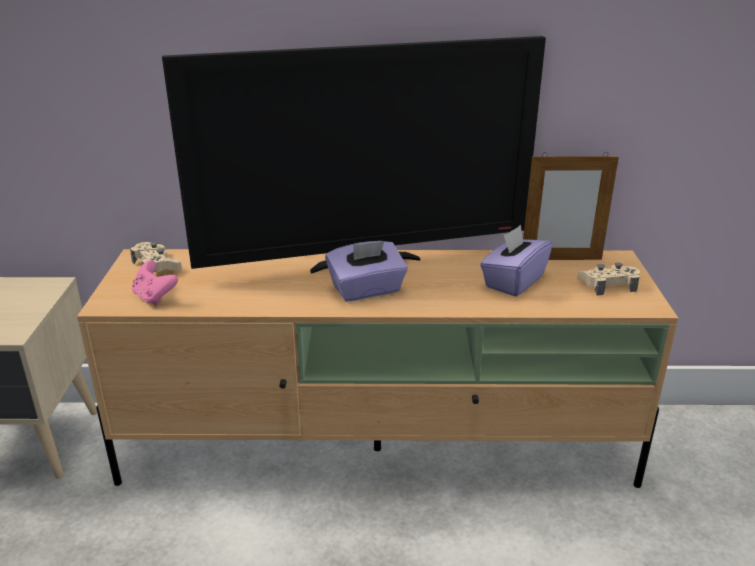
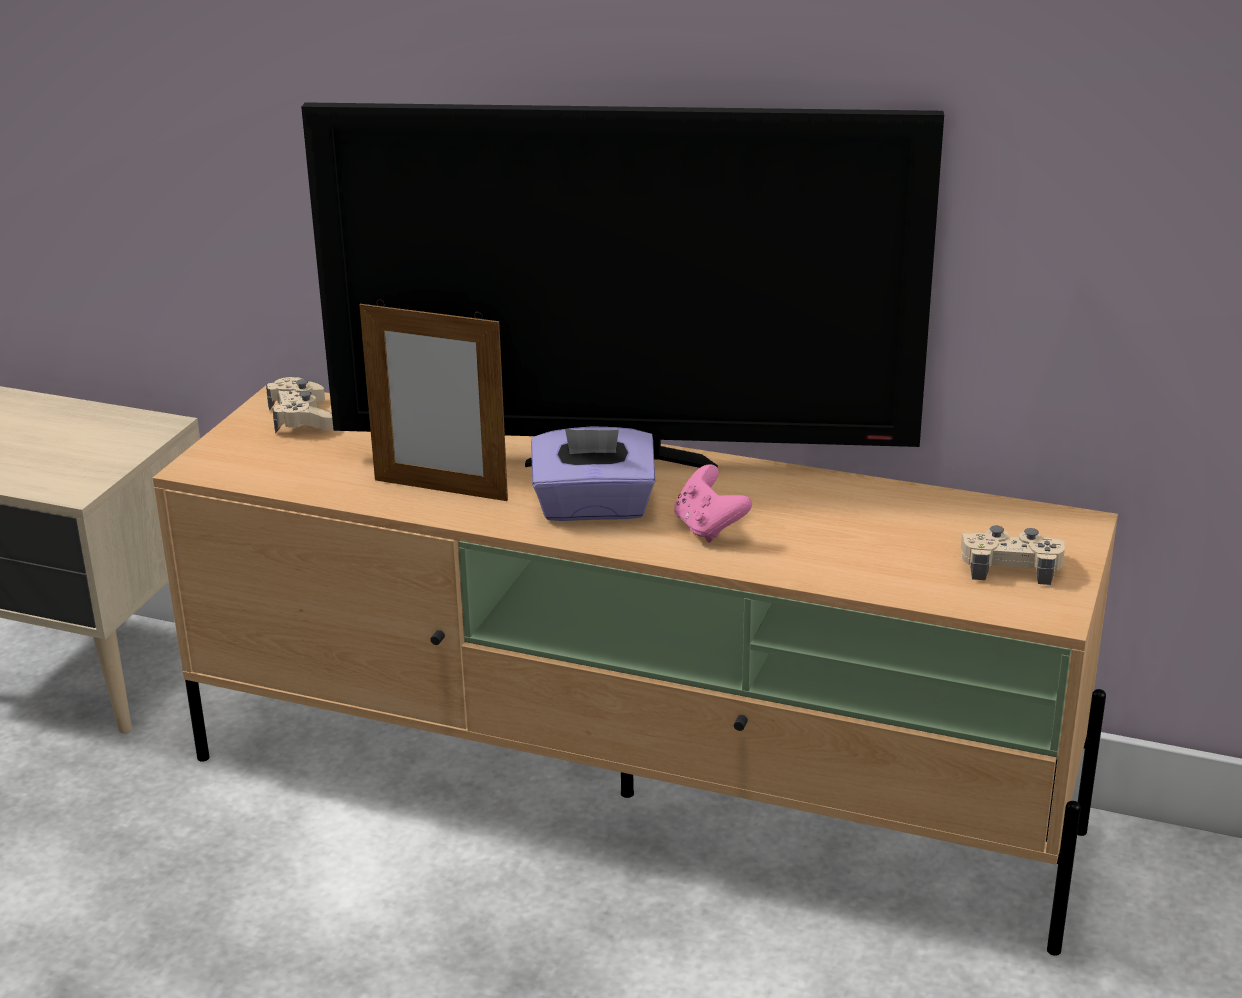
camera: 20 degrees right, 0 degrees up
pink game controller [132,260,178,306] -> pink game controller moved to [674,465,752,543]
purple tissue box [480,225,553,297] -> none
picture frame [523,152,619,260] -> picture frame moved to [359,299,508,501]

